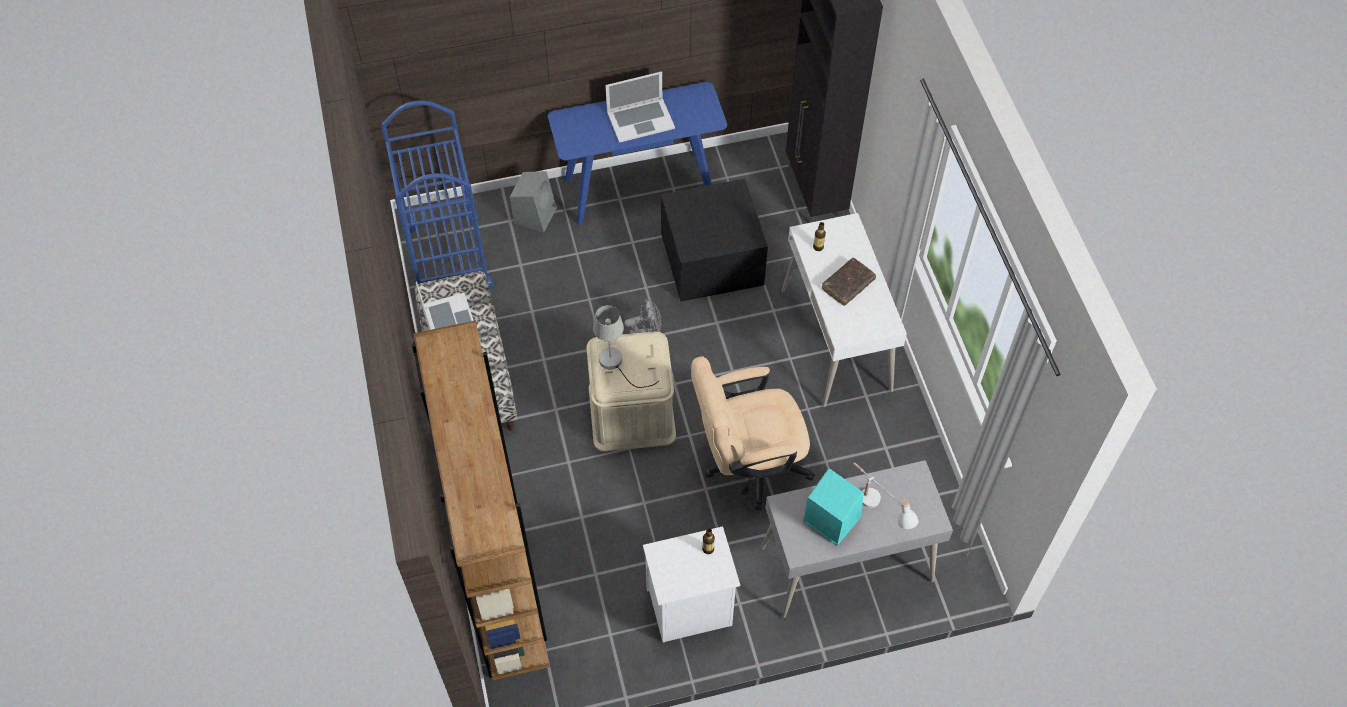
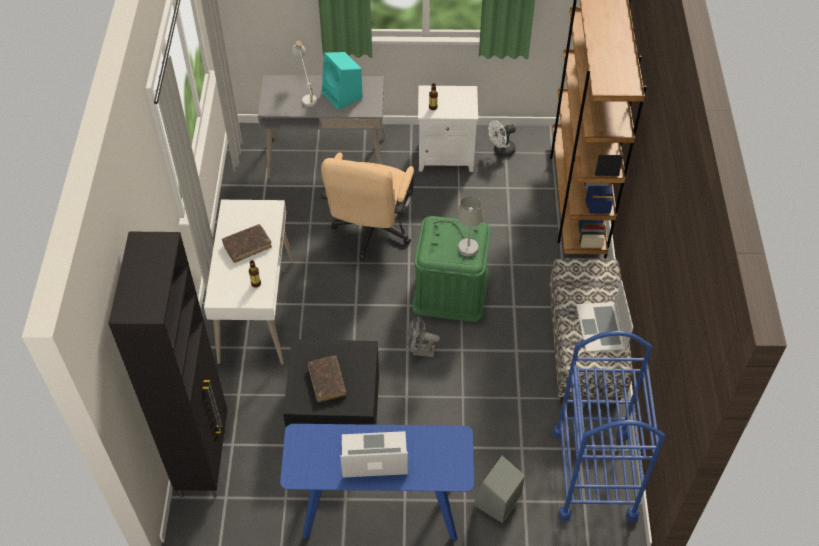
camera: 165 degrees left, 5 degrees down
beige storage box [587,332,676,451] -> green storage box [412,216,491,322]
beige office chair [691,356,815,510] -> beige office chair turned 105 degrees clockwise [321,152,414,259]
none -> brown book [308,356,347,402]
none -> white fan [488,120,516,157]

